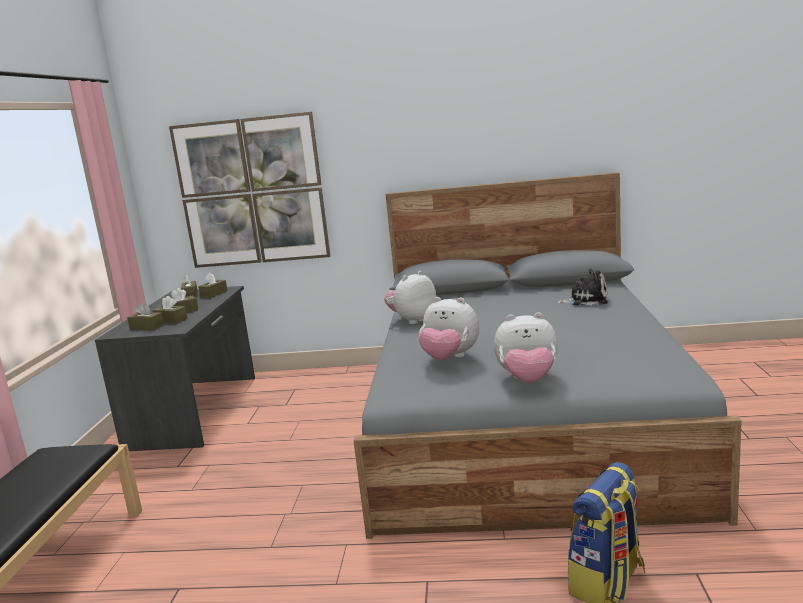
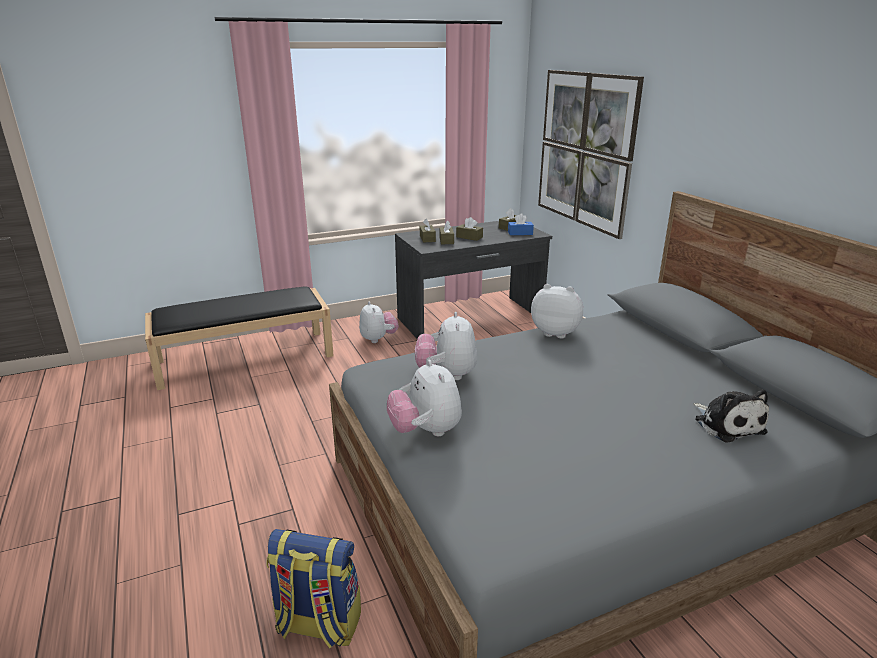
camera: 60 degrees right, 10 degrees up
brown tissue box [198,272,227,298] -> blue tissue box [508,213,534,235]
none -> plush toy [359,302,399,343]

